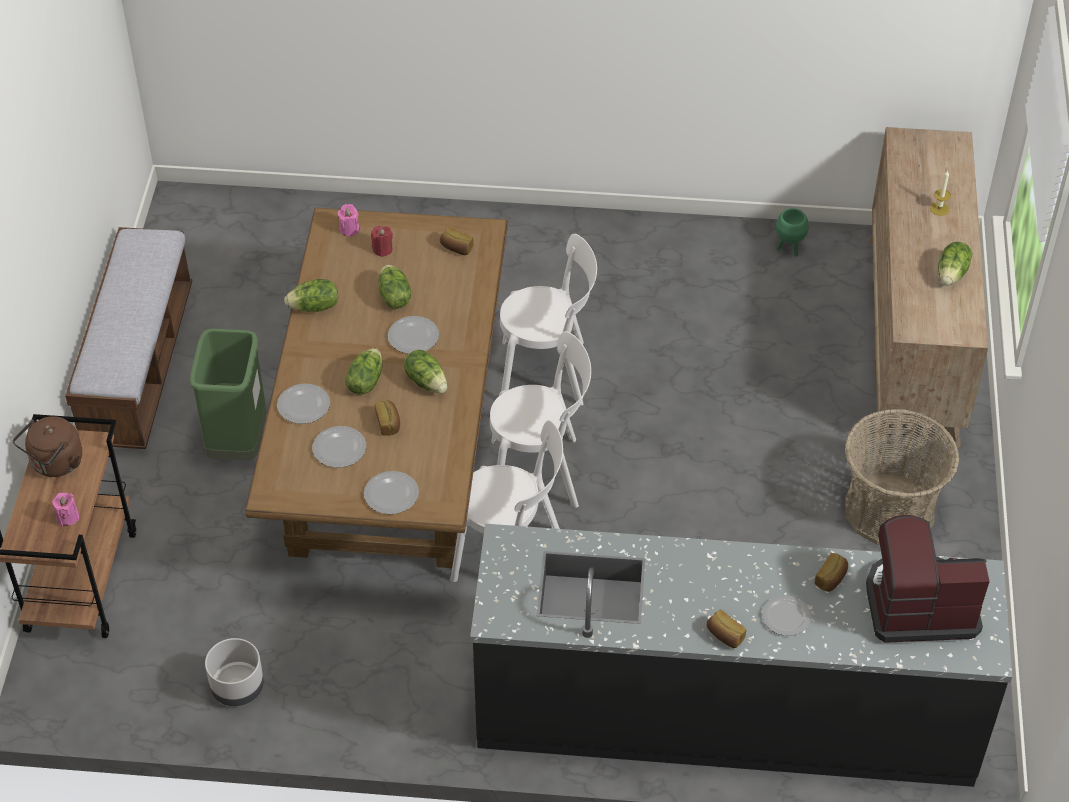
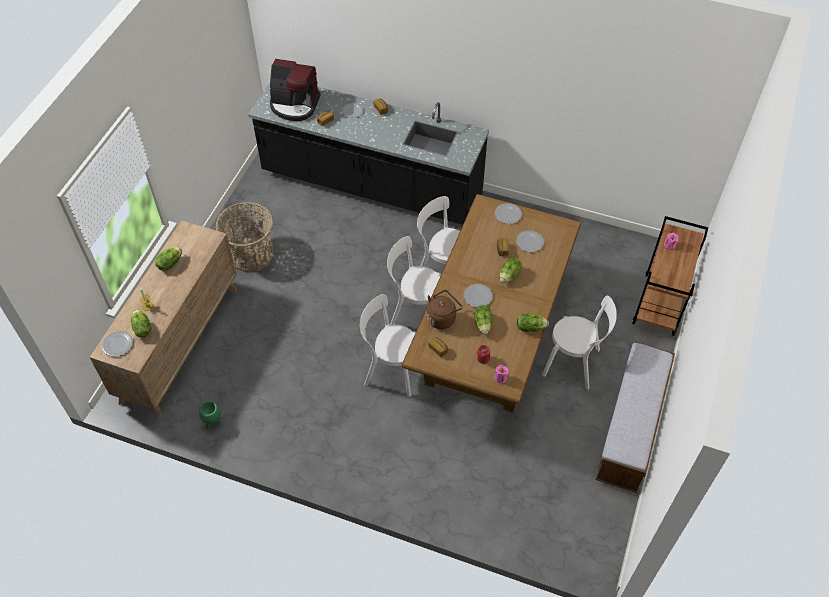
camera: 165 degrees left, 5 degrees up
brown kettle [13,416,82,477] -> brown kettle moved to [427,290,462,329]
green trash can [190,328,266,461] -> white chair [542,296,617,390]
grey planter [205,638,264,706] -> none
plate [277,384,330,424] -> plate moved to [102,331,133,356]
lettuce [404,350,447,393] -> lettuce moved to [131,310,151,338]

